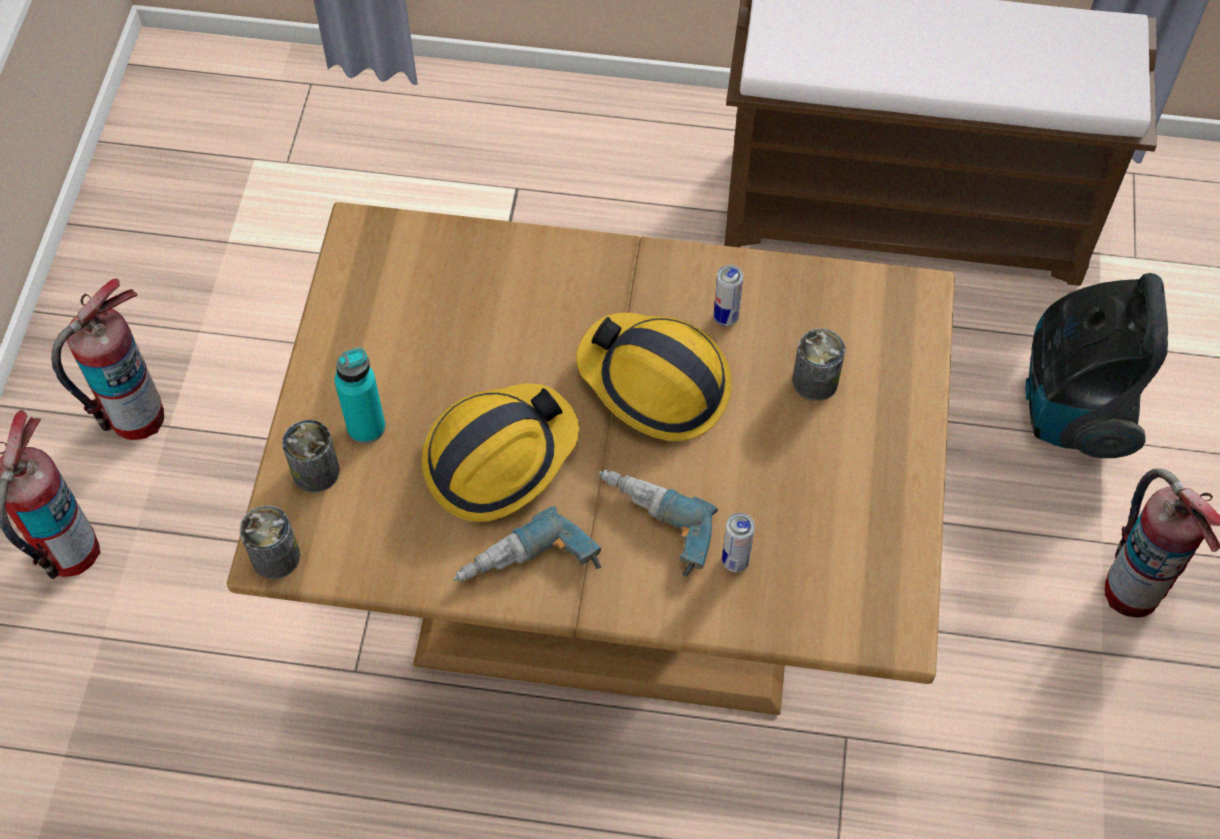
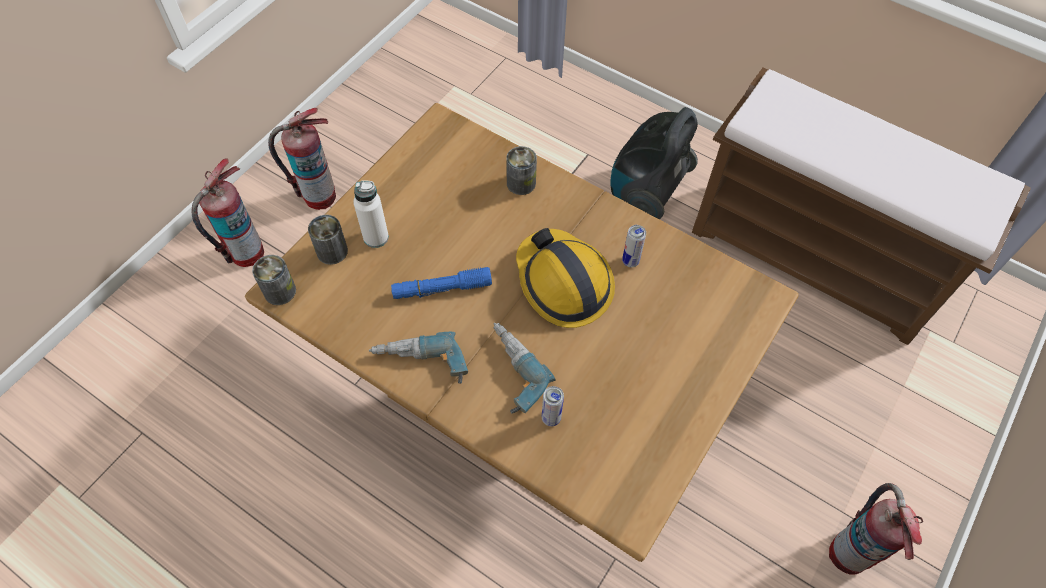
camera: 25 degrees right, 0 degrees up
turquoise bottle [335,348,386,444] -> white bottle [353,181,389,248]
hard hat [421,383,579,522] -> blue flashlight [391,267,492,299]
can [792,328,845,401] -> can moved to [506,146,537,195]
vacuum cleaner [1025,273,1168,458] -> vacuum cleaner moved to [611,107,698,220]

